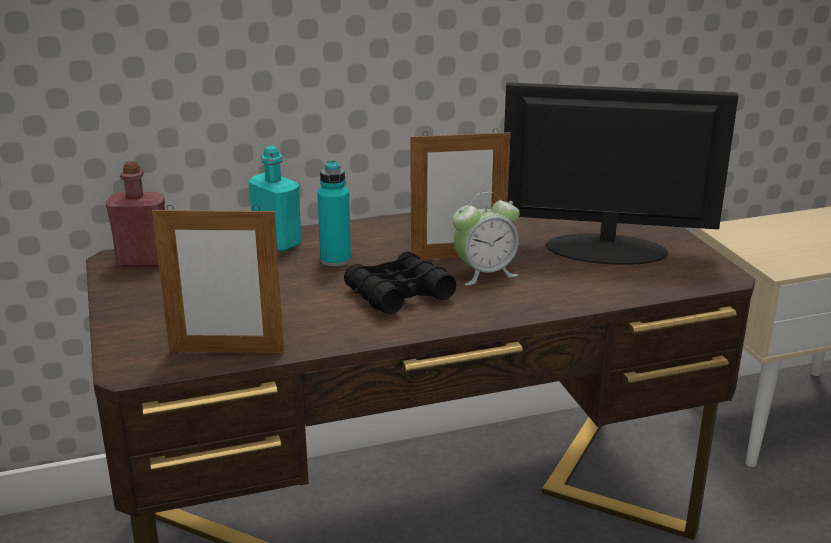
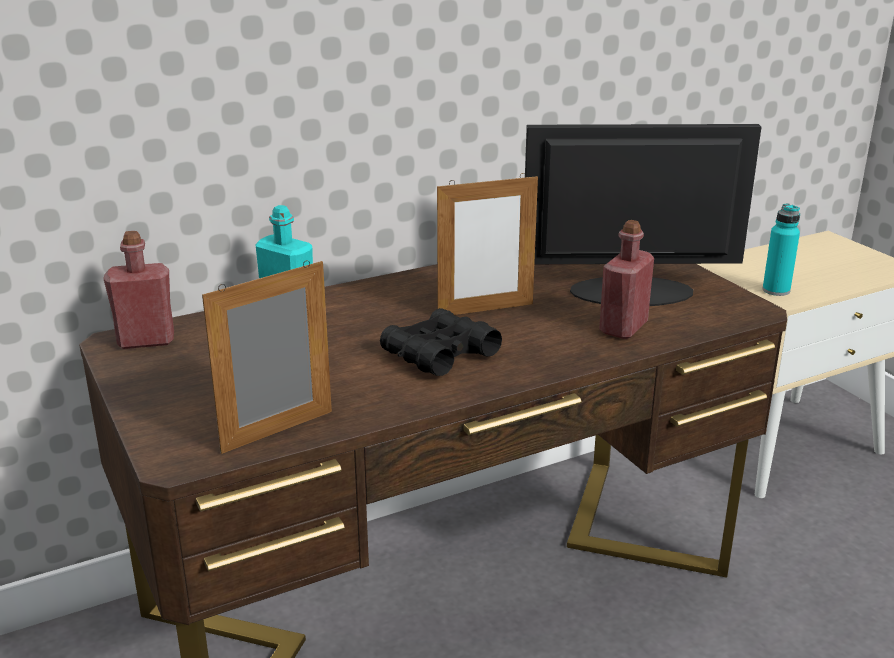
camera: 10 degrees left, 0 degrees up
picture frame [152,205,284,353] -> picture frame turned 150 degrees clockwise [202,260,332,454]
turquoise bottle [317,160,351,266] -> turquoise bottle moved to [762,203,800,296]
alarm clock [452,192,520,285] -> none
none -> red bottle [599,220,654,339]

